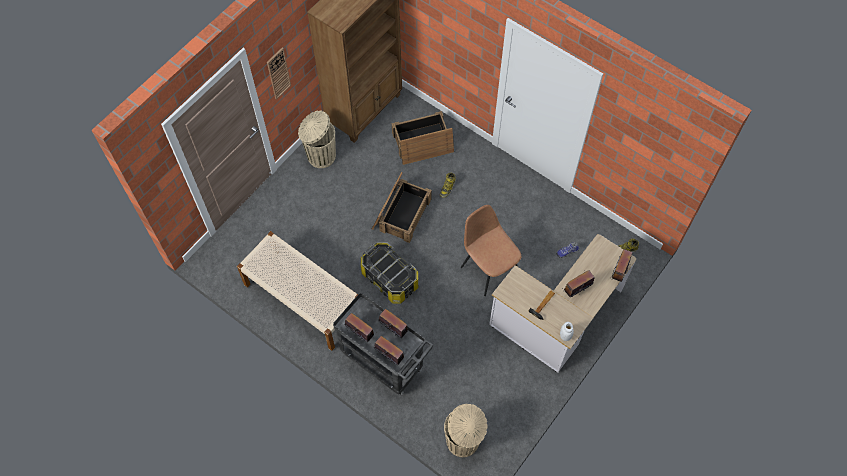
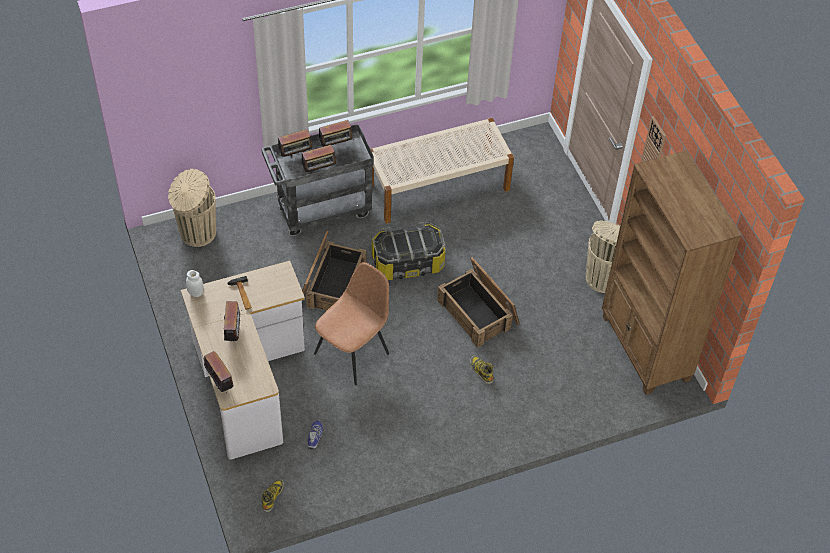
camera: 120 degrees right, 10 degrees down
crate [392,111,454,165] -> crate moved to [302,231,367,311]
brown chair [461,205,521,296] -> brown chair turned 45 degrees counterclockwise [314,262,389,385]

